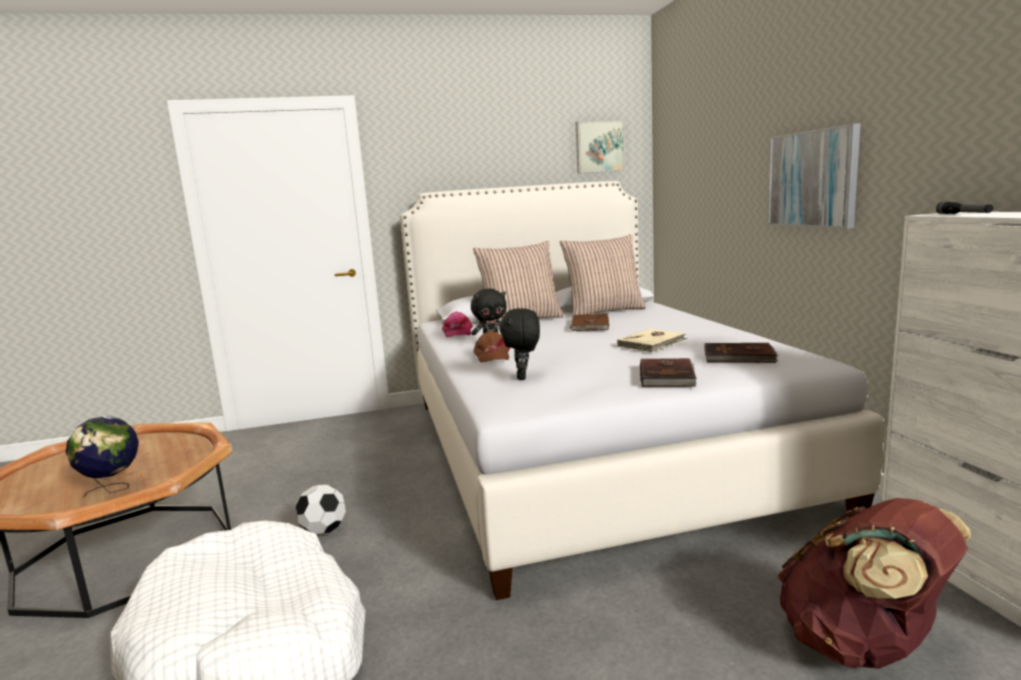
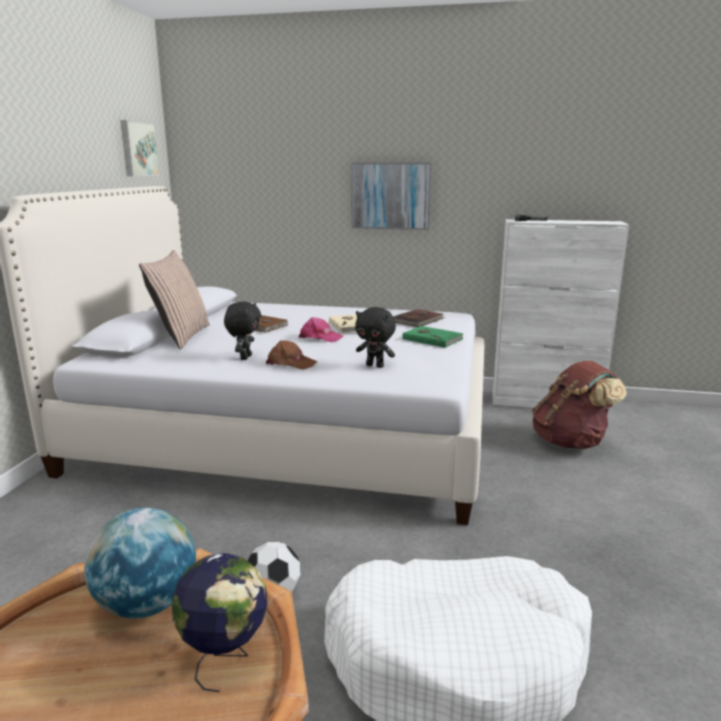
camera: 65 degrees left, 5 degrees up
pink cap [442,312,473,337] -> pink cap moved to [299,317,343,342]
pillow [560,234,646,316] -> none
brown book [640,358,697,387] -> green book [402,326,464,348]
none -> globe [84,508,196,618]

